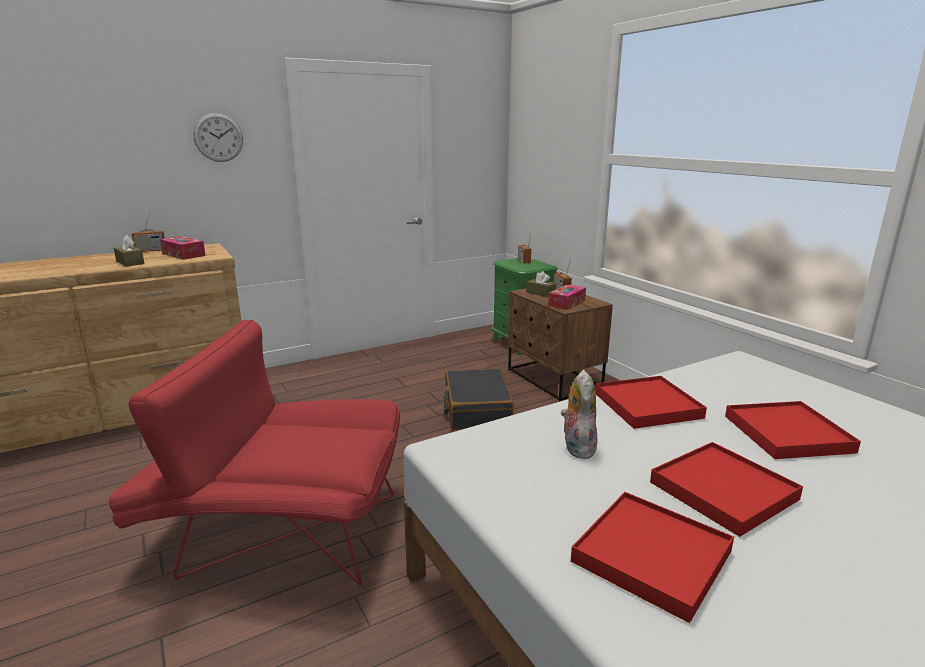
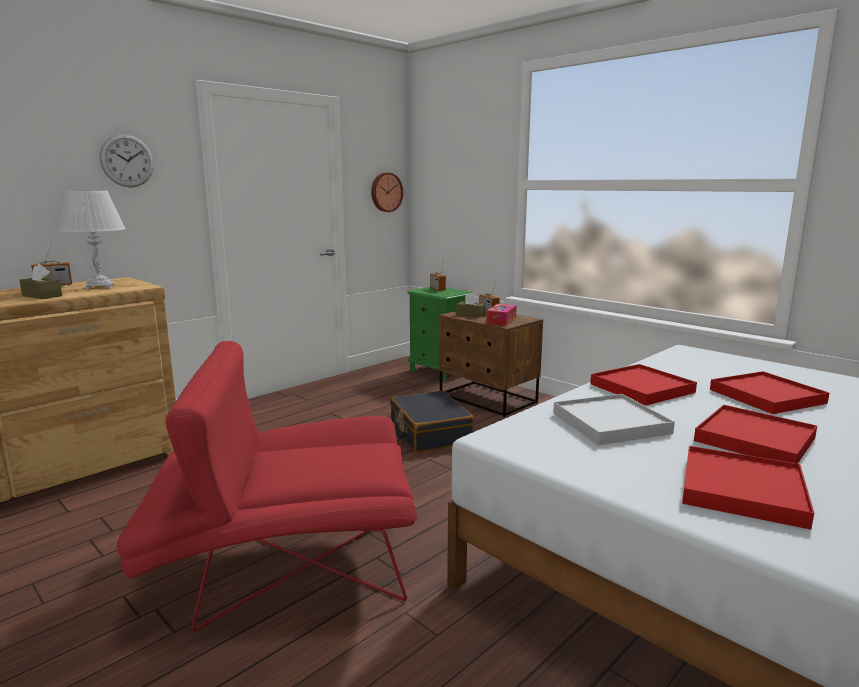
camera: 15 degrees left, 5 degrees down
tissue box [160,236,206,260] -> white table lamp [57,190,126,290]
plush toy [561,370,598,459] -> white tray [553,394,675,445]
none -> wall clock [371,172,403,212]

